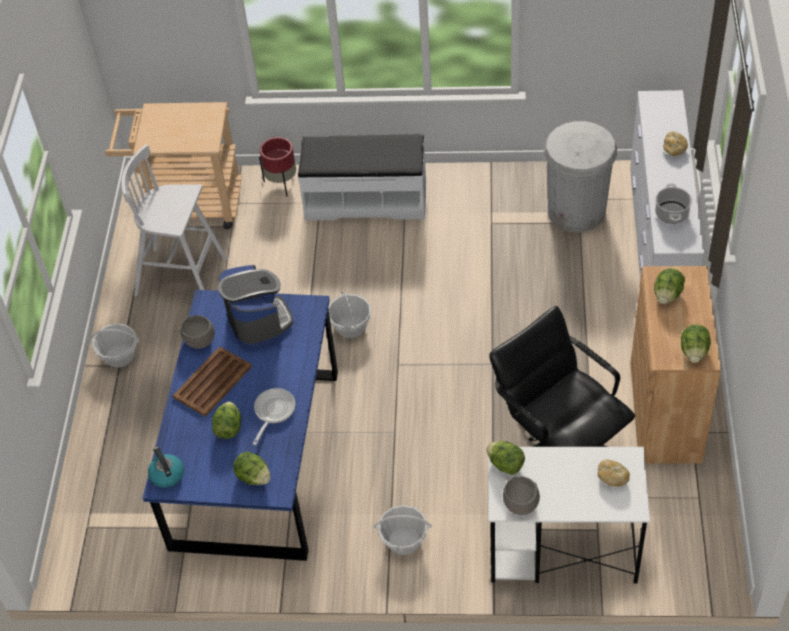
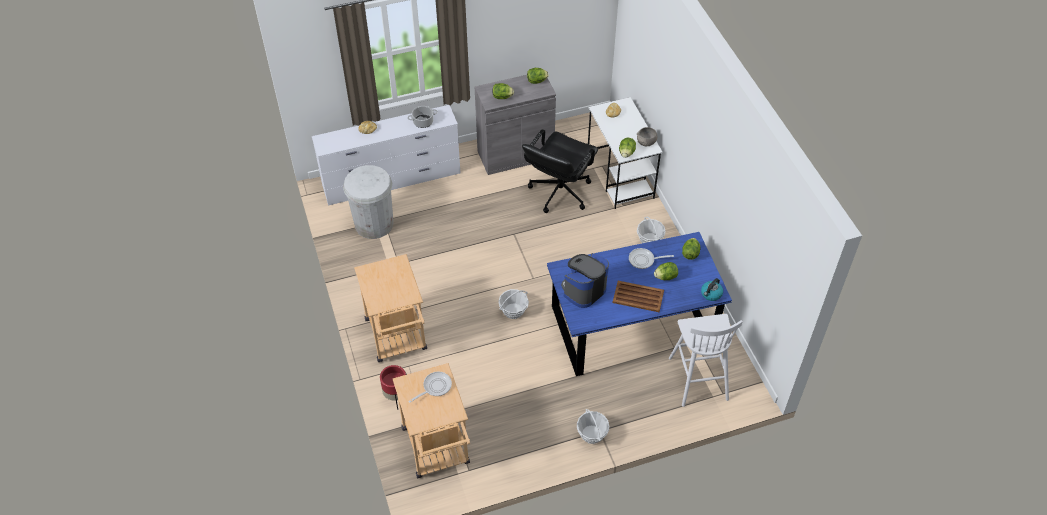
camera: 115 degrees left, 0 degrees up
white stool [122,145,227,297] -> white stool moved to [669,314,743,407]
grey bowl [178,315,215,349] -> none
white bench [298,134,426,221] -> beige cart [354,254,427,362]
brown cabinet [630,266,721,464] -> grey cabinet [475,75,556,175]
none -> frying pan [408,372,452,403]

